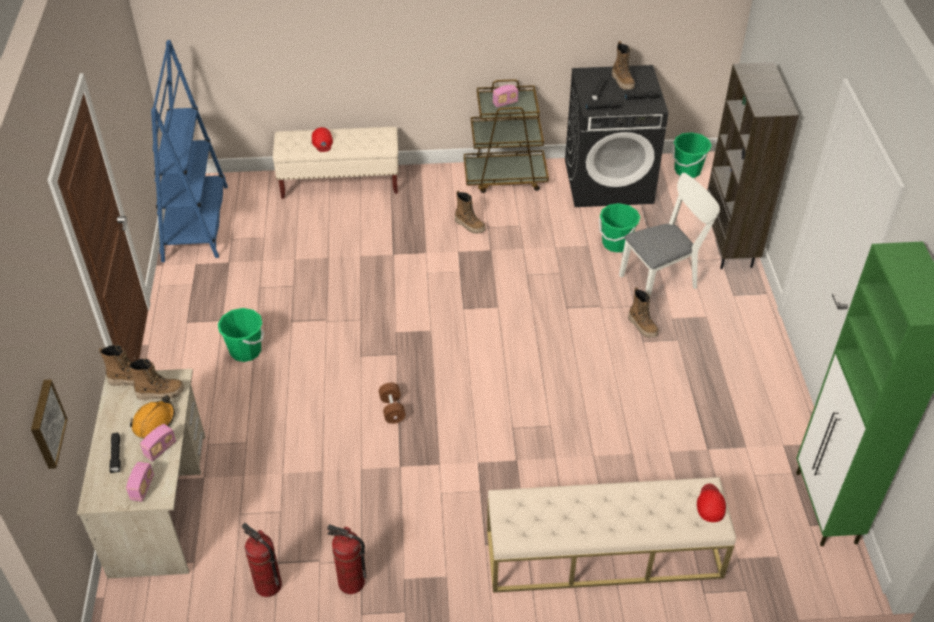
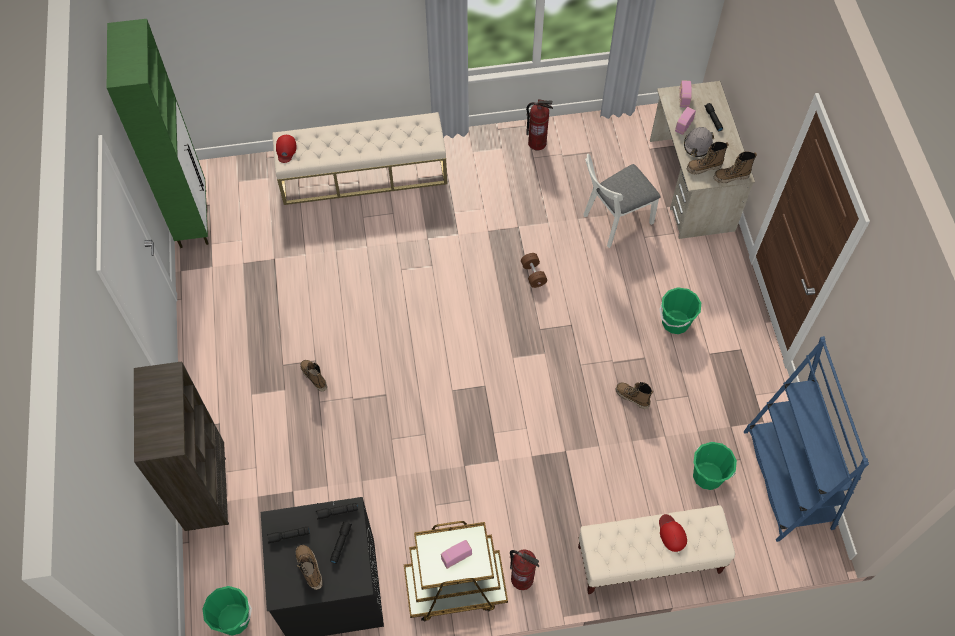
camera: 175 degrees right, 15 degrees up
picture [31,379,68,469] -> none
orange hard hat [130,395,175,439] -> grey hard hat [684,127,714,157]
fire extinguisher [242,523,282,597] -> fire extinguisher moved to [510,549,539,590]
boot [455,190,485,234] -> boot moved to [615,382,653,409]
green bucket [599,203,640,253] -> green bucket moved to [693,442,737,490]
white chair [619,173,720,296] -> white chair moved to [583,154,661,248]

